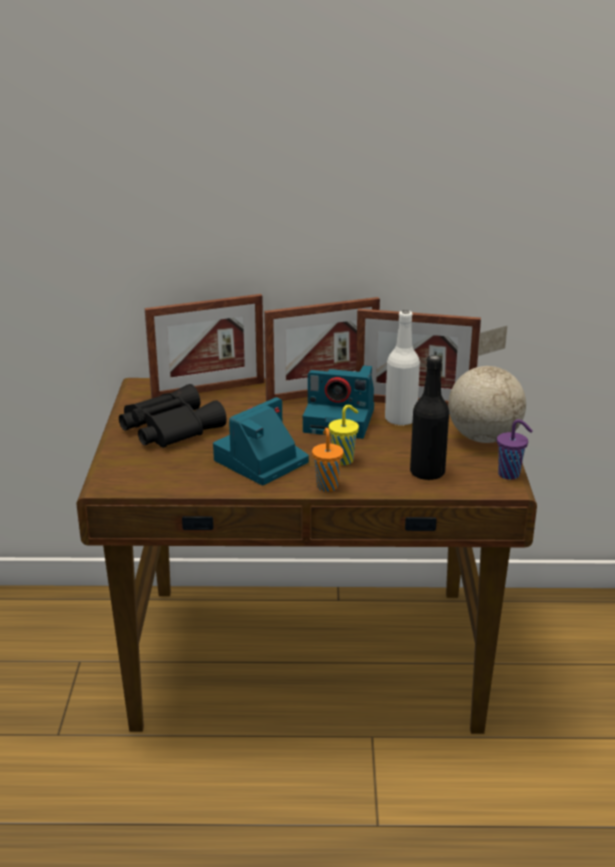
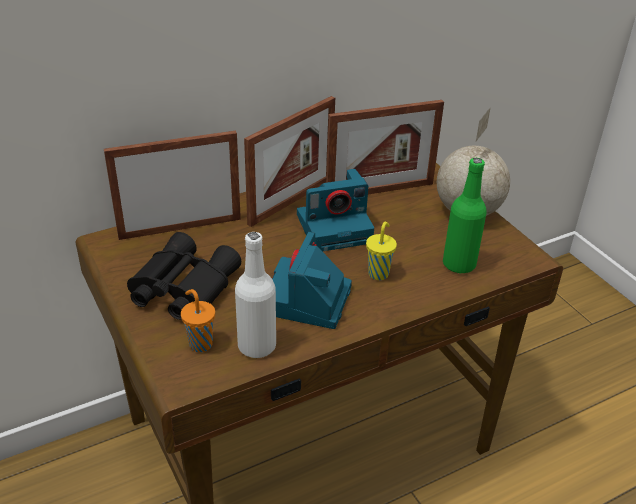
camera: 30 degrees left, 10 degrees up
picture frame [145,294,264,398] -> picture frame turned 150 degrees counterclockwise [104,131,241,240]
orange cup [312,428,344,492] -> orange cup moved to [181,289,215,352]
white bottle [385,310,420,426] -> white bottle moved to [235,232,276,358]
black bottle [410,355,449,480] -> green bottle [443,158,487,273]
purple cup [497,419,533,480] -> none

